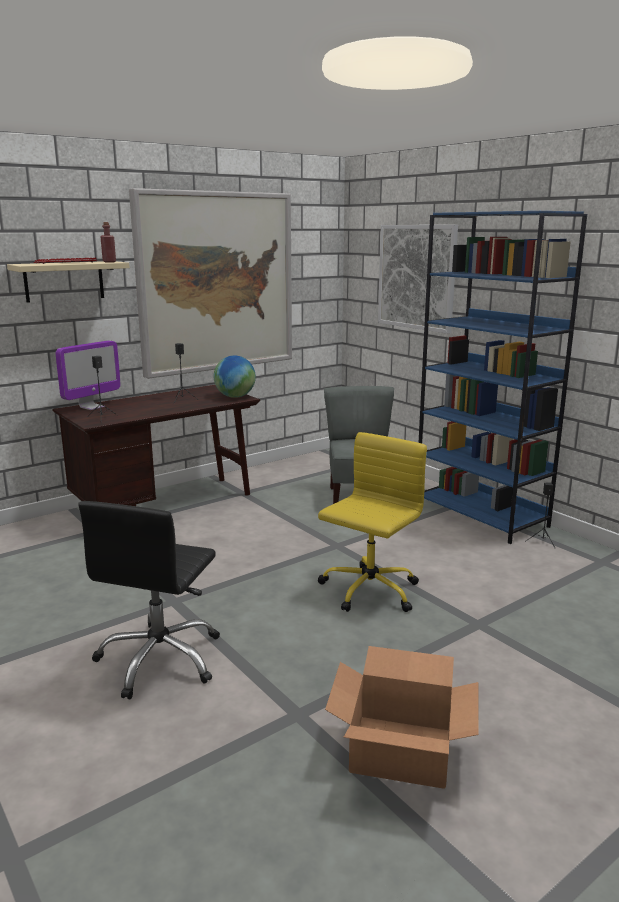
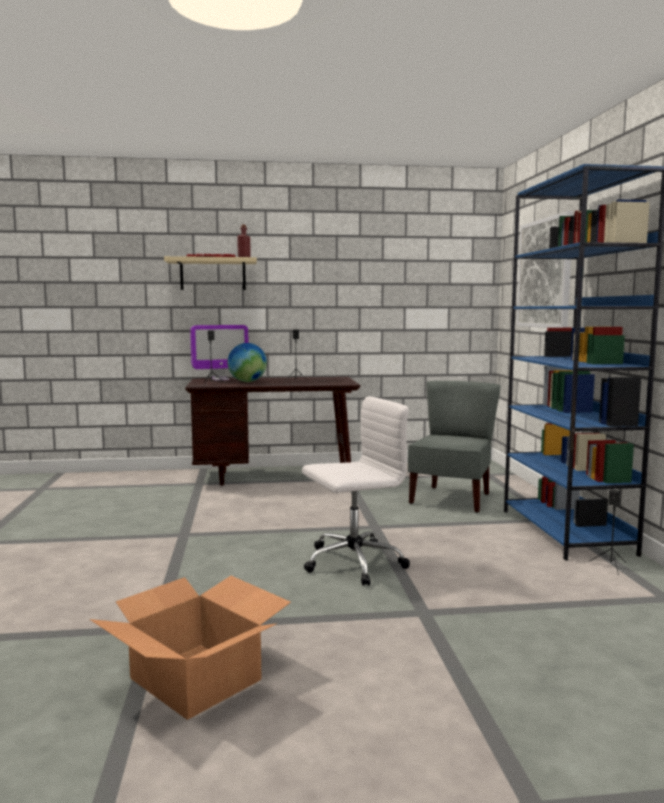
camera: 30 degrees right, 10 degrees down
black office chair [78,501,220,699] -> none
picture [129,188,292,379] -> none
globe [214,356,256,398] -> globe moved to [228,343,267,382]
yellow office chair [318,432,427,612] -> white office chair [302,396,410,586]

